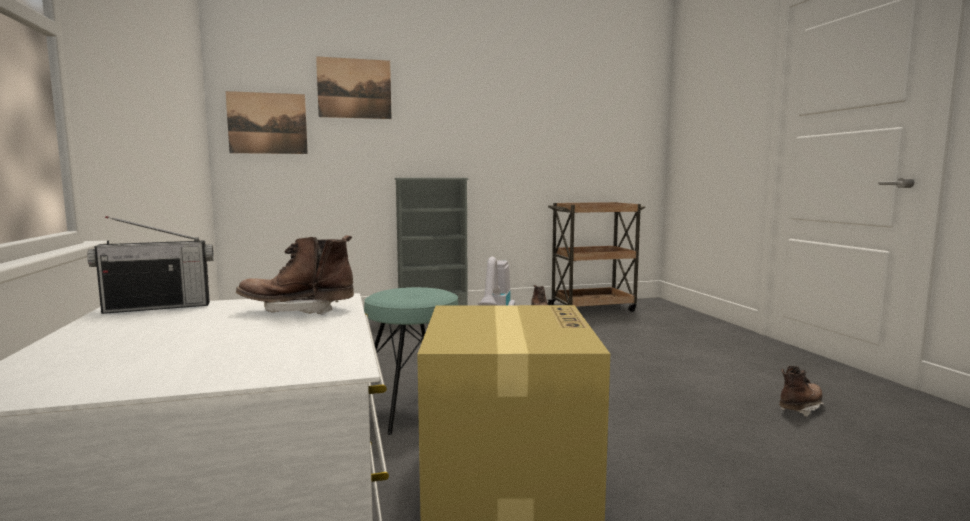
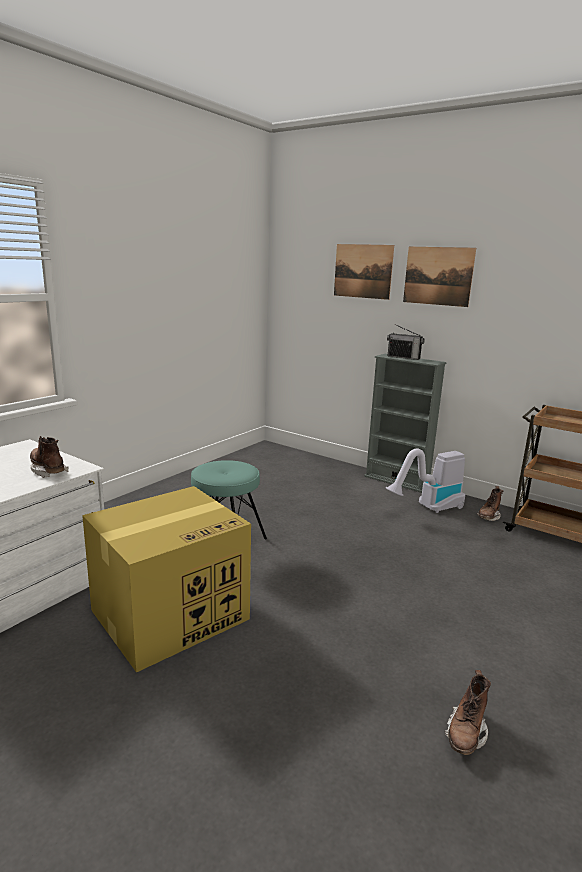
camera: 50 degrees right, 10 degrees up
radio [87,216,214,314] -> radio moved to [387,324,425,360]
picture [226,91,308,154] -> picture moved to [403,247,476,307]
brown boot [779,366,824,417] -> brown boot turned 105 degrees clockwise [445,670,491,755]

